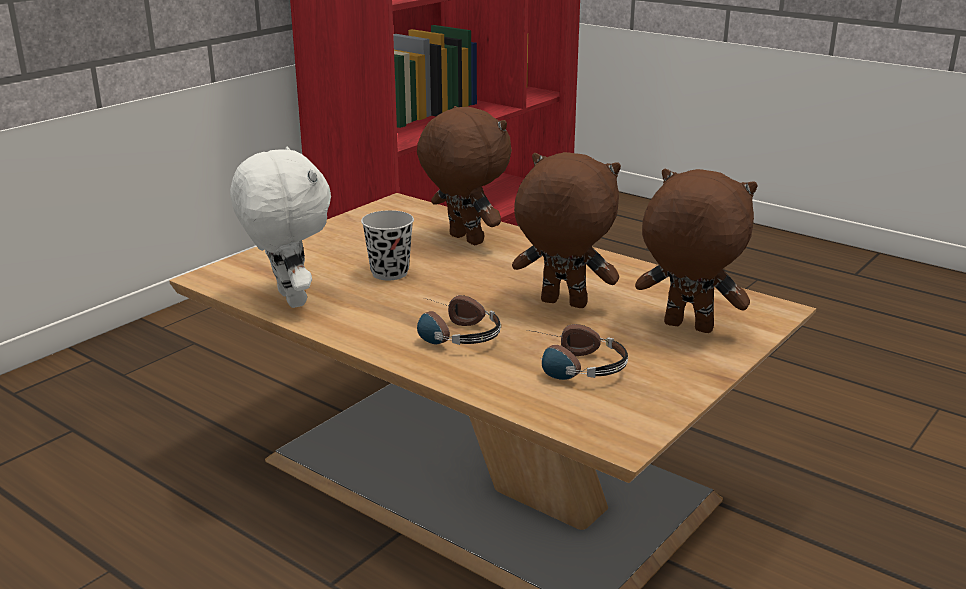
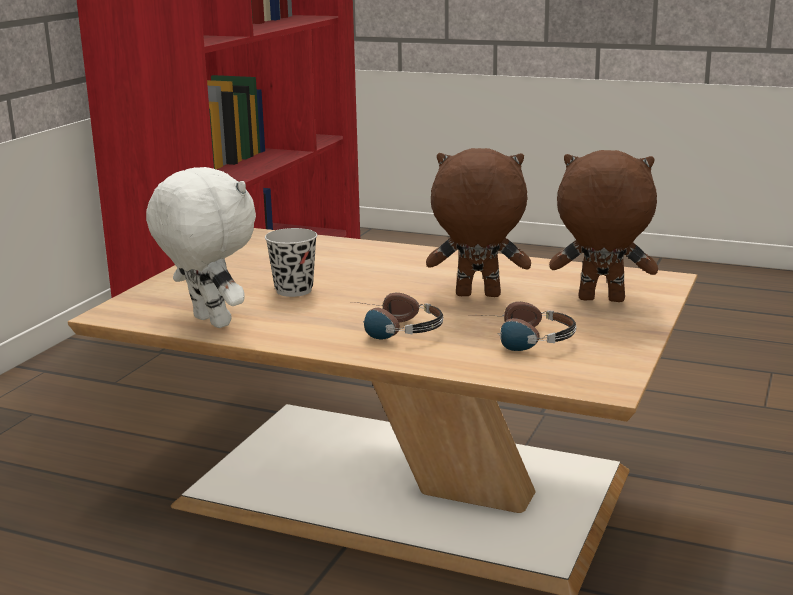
camera: 15 degrees left, 5 degrees down
brown plush toy [417,106,512,245] -> none

